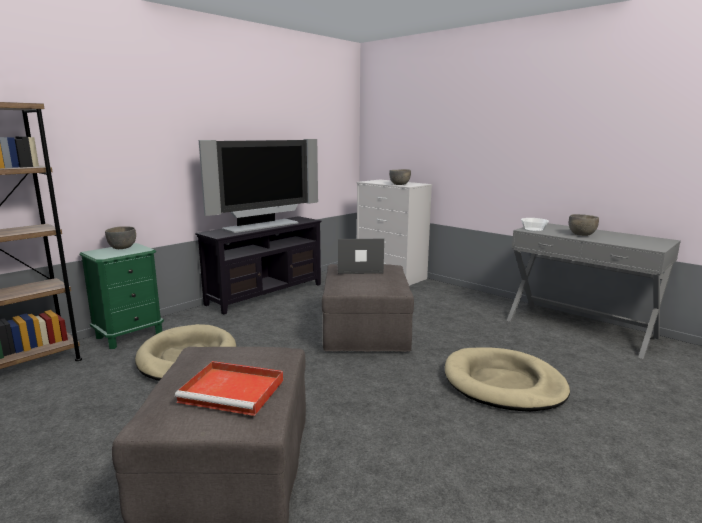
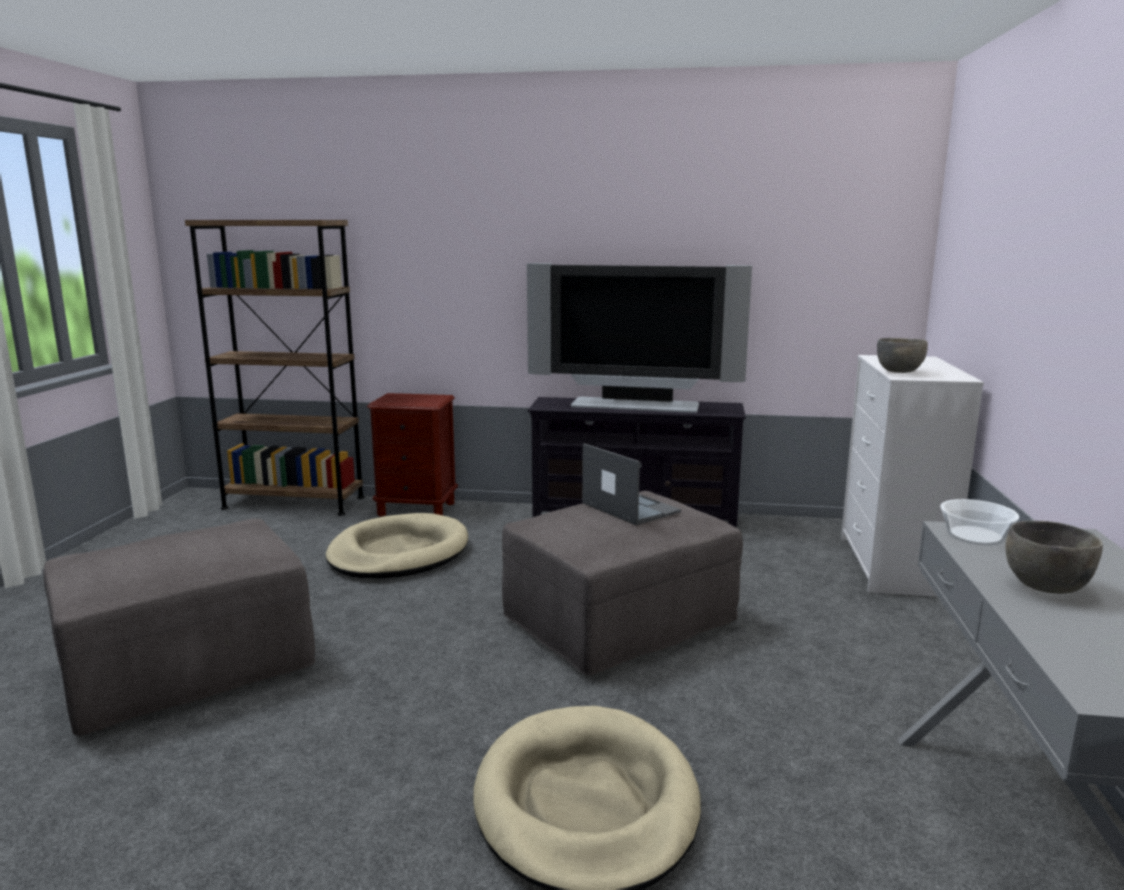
camera: 55 degrees right, 0 degrees up
green nightstand [79,243,164,349] -> brown nightstand [367,393,458,517]
grey bowl [105,226,136,249] -> none
red tray [175,361,283,416] -> none

